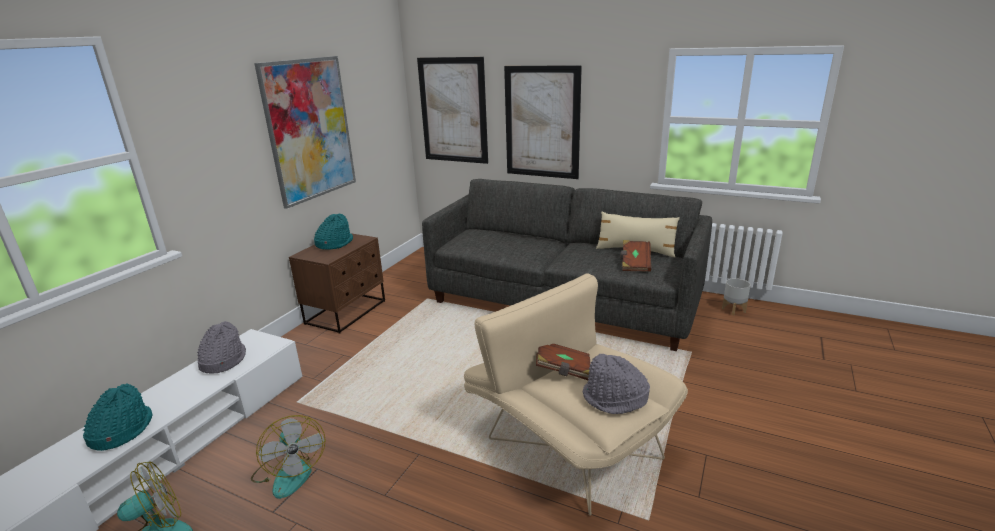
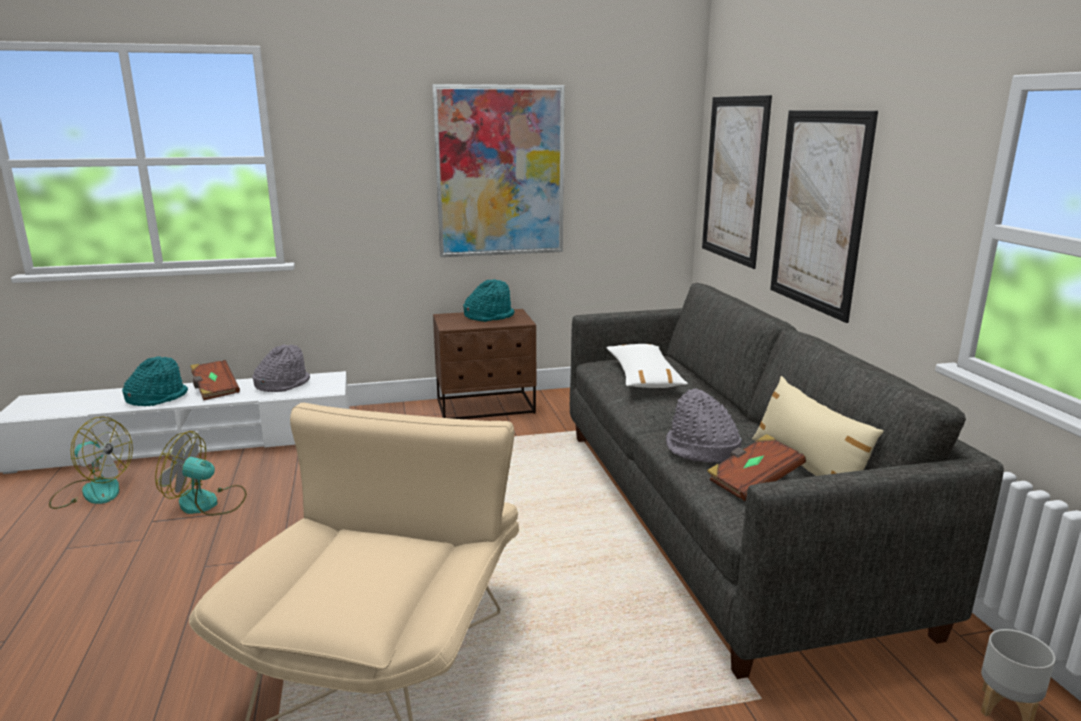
camera: 50 degrees right, 5 degrees down
fan [251,415,325,499] -> fan turned 75 degrees clockwise [155,431,247,516]
brown book [536,344,591,380] -> brown book moved to [190,360,240,400]
grey hat [583,354,650,414] -> grey hat moved to [666,389,742,463]
none -> white pillow [606,344,688,388]

